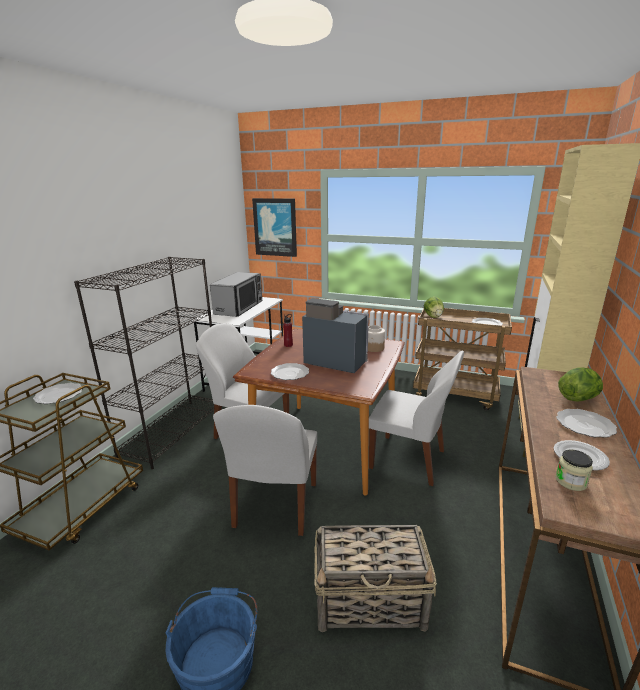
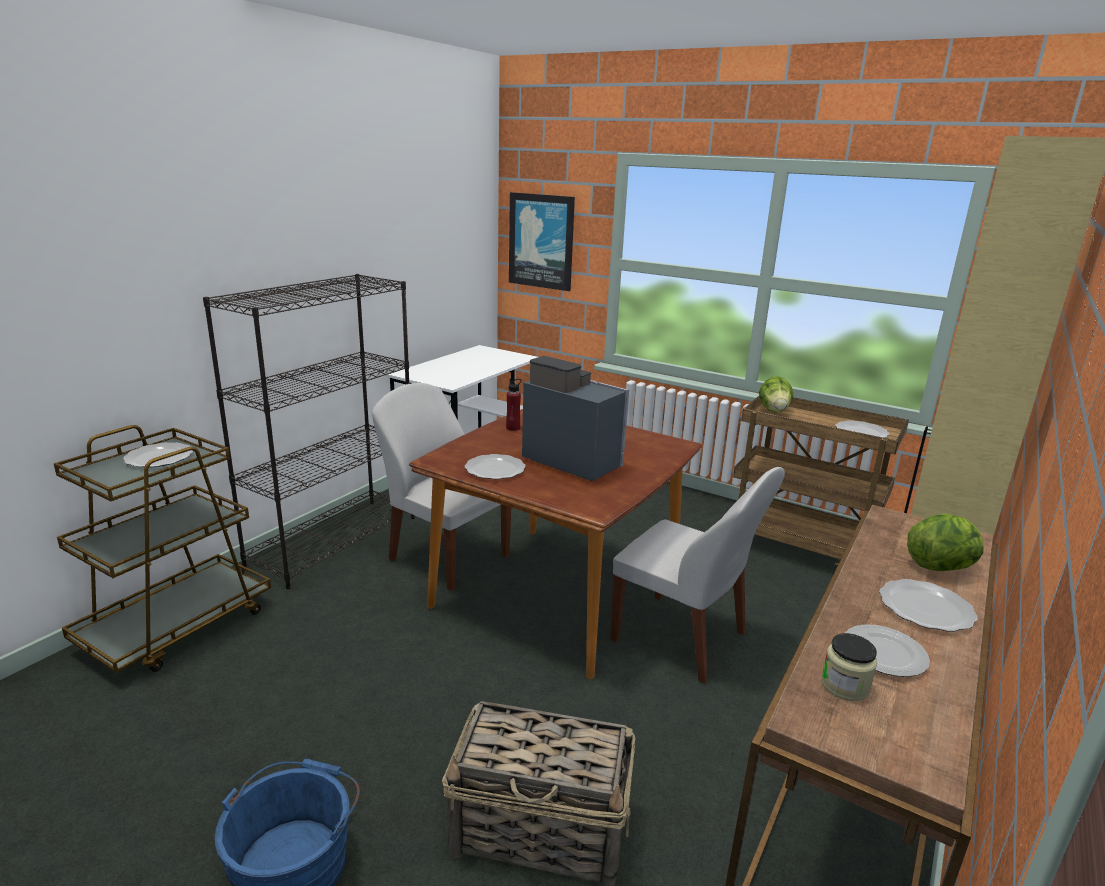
camera: 10 degrees right, 0 degrees up
microwave [210,272,262,317] -> none
white chair [213,405,317,536] -> none
jar [368,325,385,352] -> none

